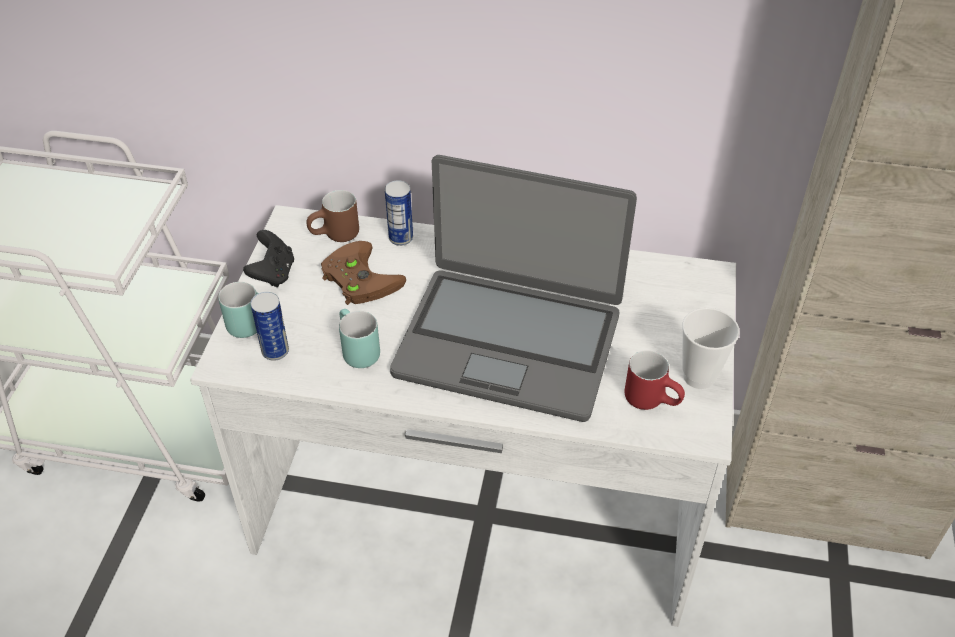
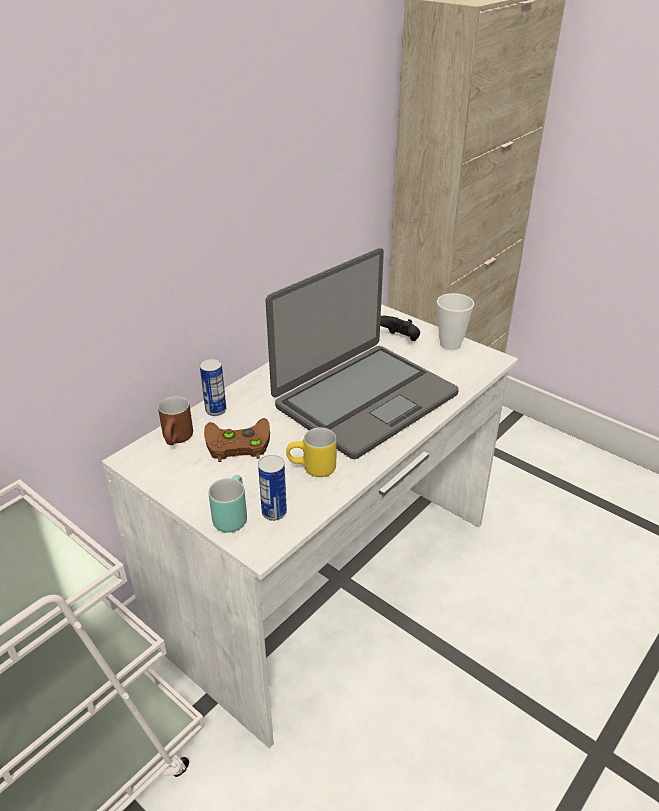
camera: 60 degrees left, 10 degrees down
black game controller [243,230,294,287] -> black game controller moved to [380,316,420,341]
turquoise mug [339,309,380,368] -> yellow mug [286,427,336,477]
red mug [625,350,685,410] -> none

